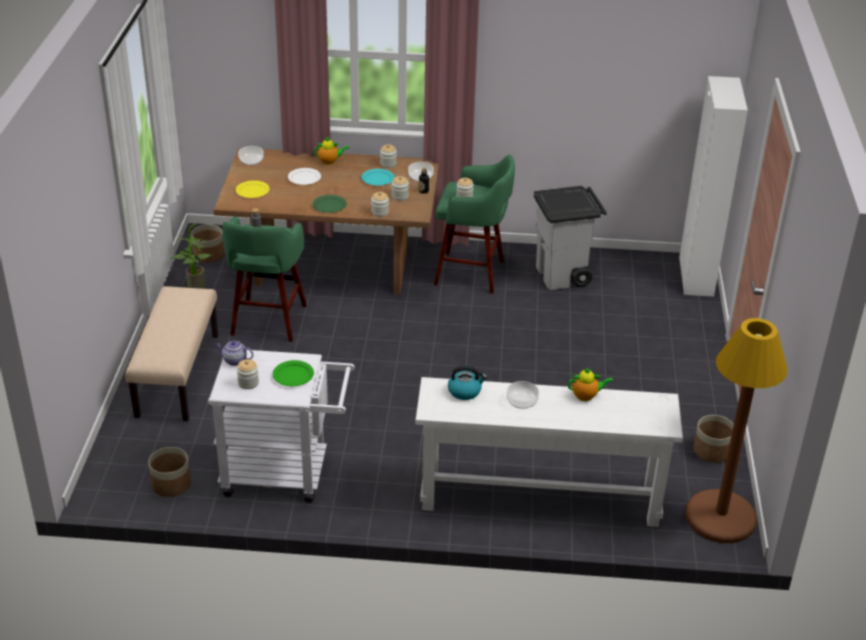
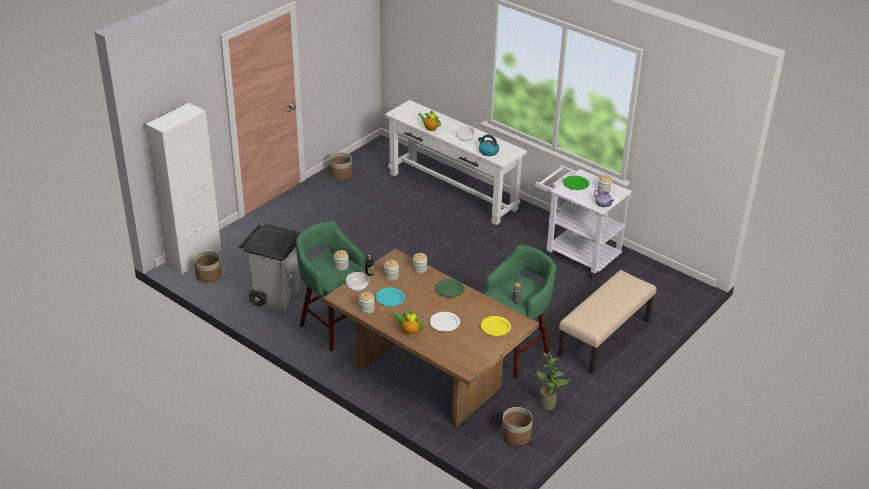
camera: 145 degrees left, 0 degrees up
planter [148,447,191,497] -> planter moved to [194,251,222,283]
bowl [238,146,264,166] -> none
brown floor lamp [685,318,787,543] -> none

